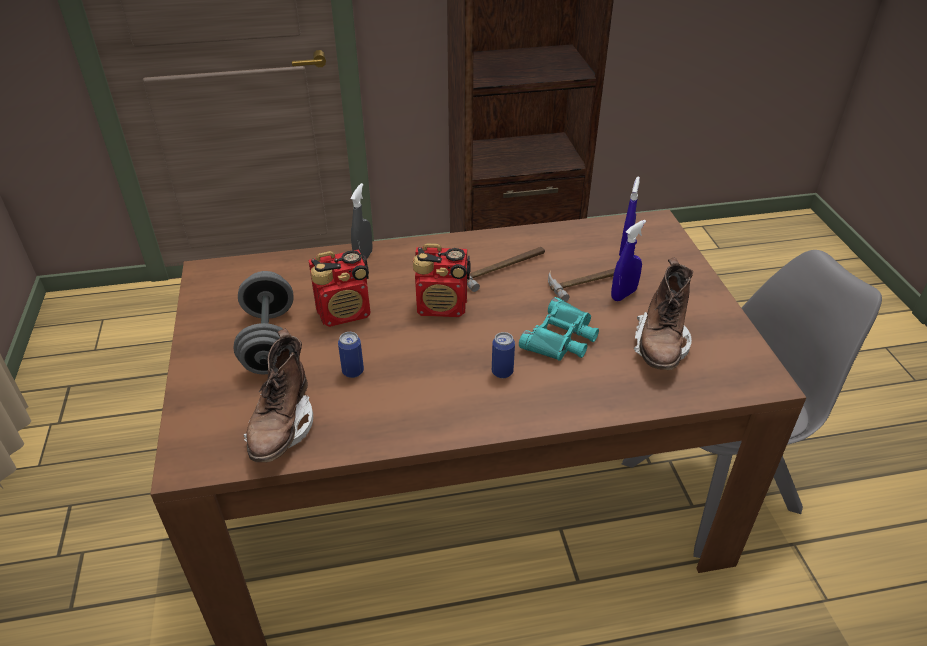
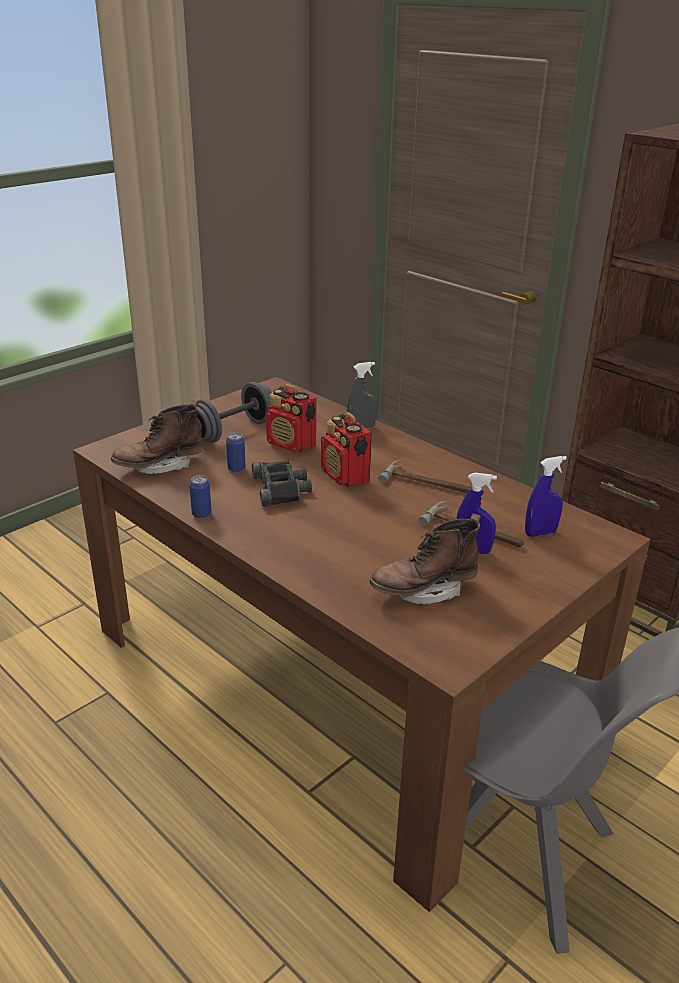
camera: 55 degrees right, 10 degrees down
can [492,332,515,378] -> can moved to [189,475,212,519]
turquoise binoculars [519,297,599,361] -> none
none -> black binoculars [252,460,312,507]

